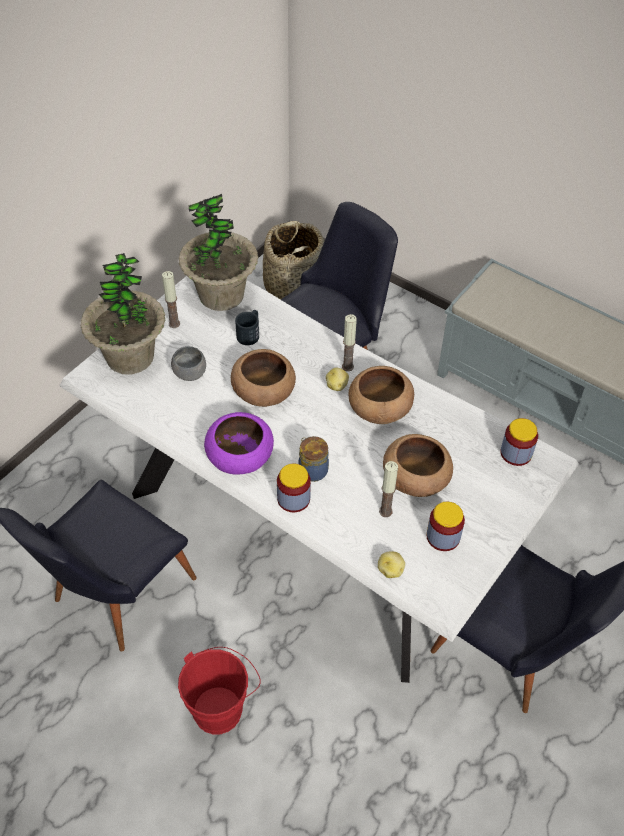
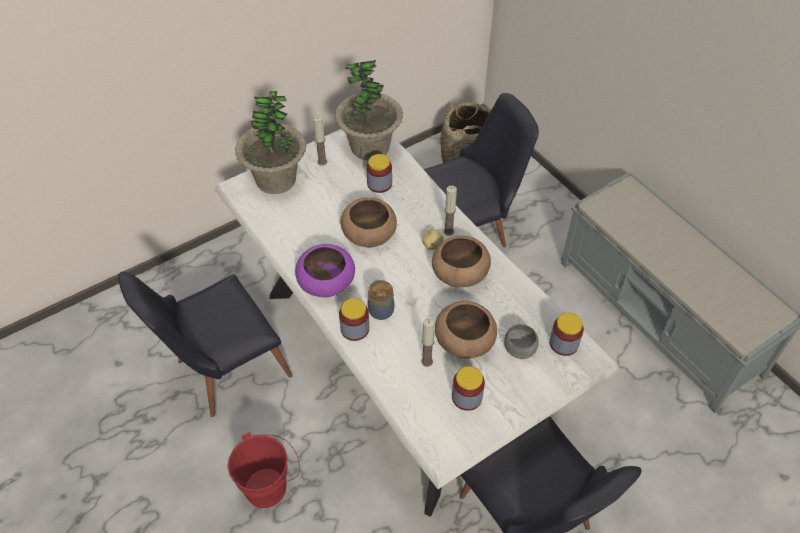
camera: 20 degrees right, 0 degrees up
grey bowl [171,346,206,381] -> grey bowl moved to [504,324,538,359]
black mug [235,310,259,345] -> jar [366,154,392,193]
potato [378,551,405,578] -> none

